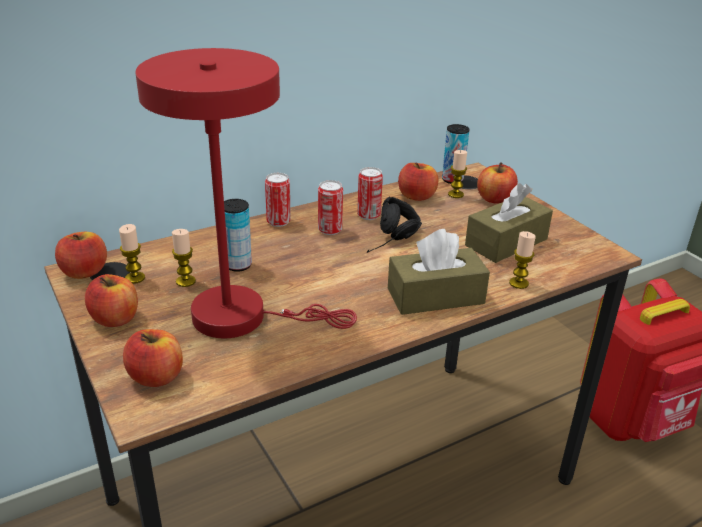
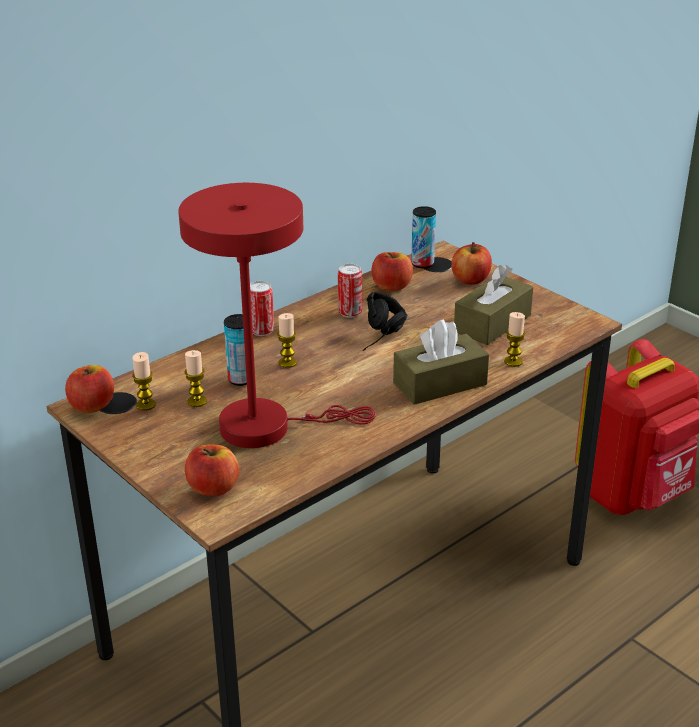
camera: 10 degrees left, 0 degrees up
apple [85,274,138,327] -> none
can [318,180,343,235] -> none
candle [448,150,467,198] -> candle moved to [277,313,297,368]

